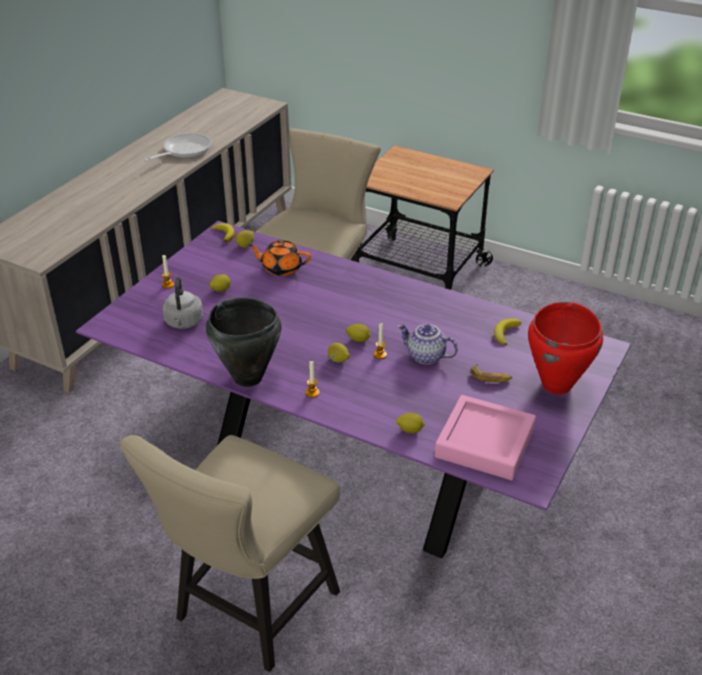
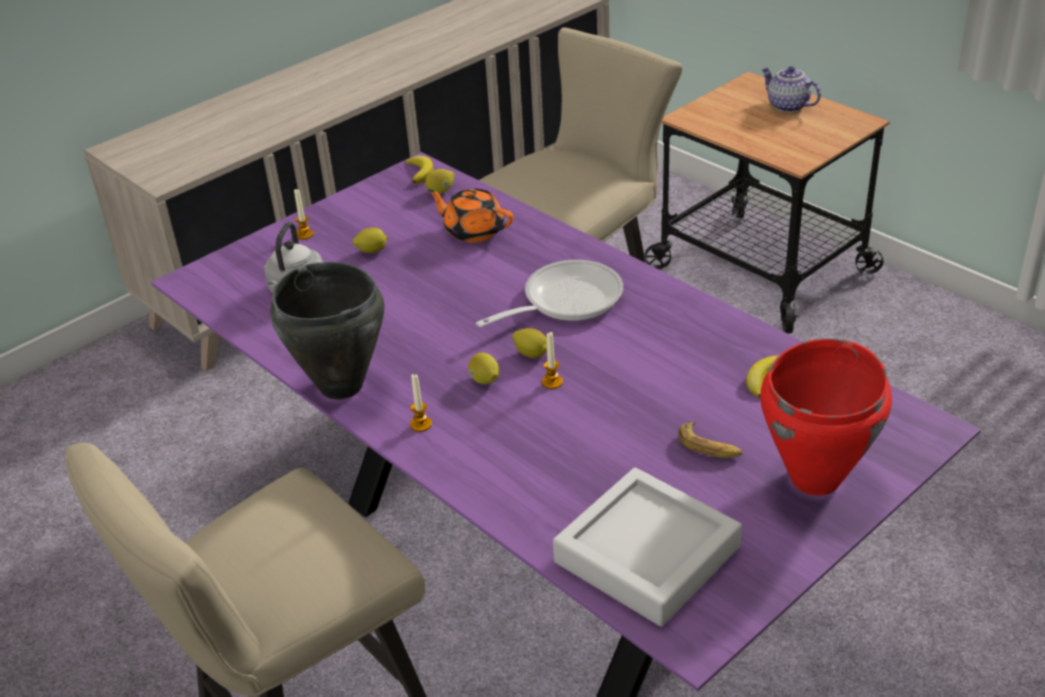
camera: 20 degrees right, 0 degrees up
frying pan [144,133,212,162] -> frying pan moved to [476,260,623,327]
lemon [396,413,425,433] -> none
teapot [397,324,458,364] -> teapot moved to [761,66,821,112]
pink tray [435,395,536,480] -> grey tray [553,468,742,627]

